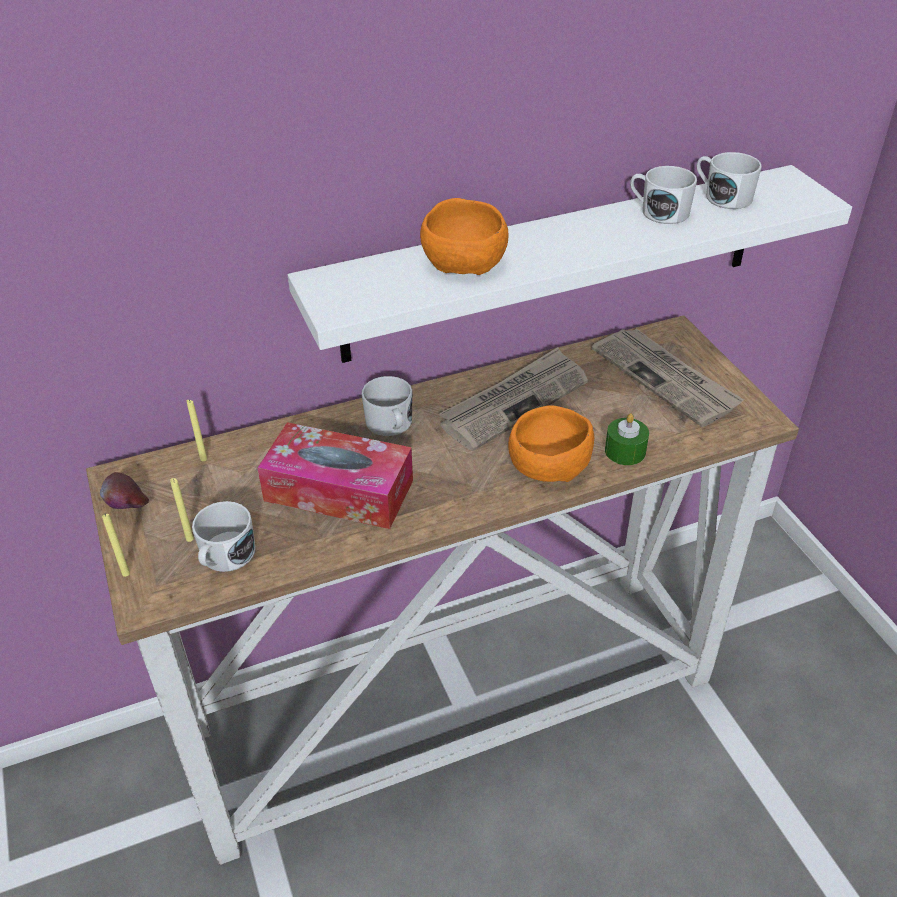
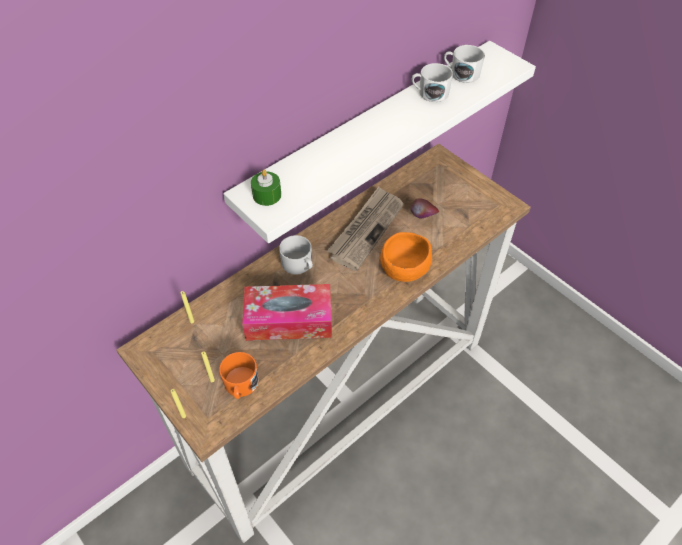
camera: 20 degrees left, 10 degrees up
apple [100,472,149,509] -> apple moved to [410,198,439,219]
white mug [192,501,256,572] -> orange mug [219,352,258,399]
orange bowl [420,198,508,275] -> none
newspaper [592,329,744,427] -> none
green candle [605,413,649,465] -> green candle moved to [251,170,281,206]

